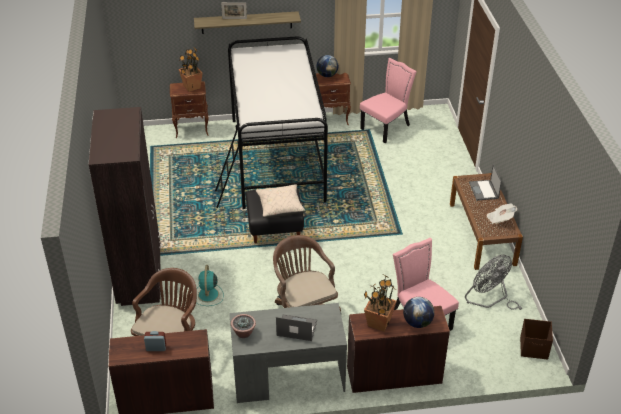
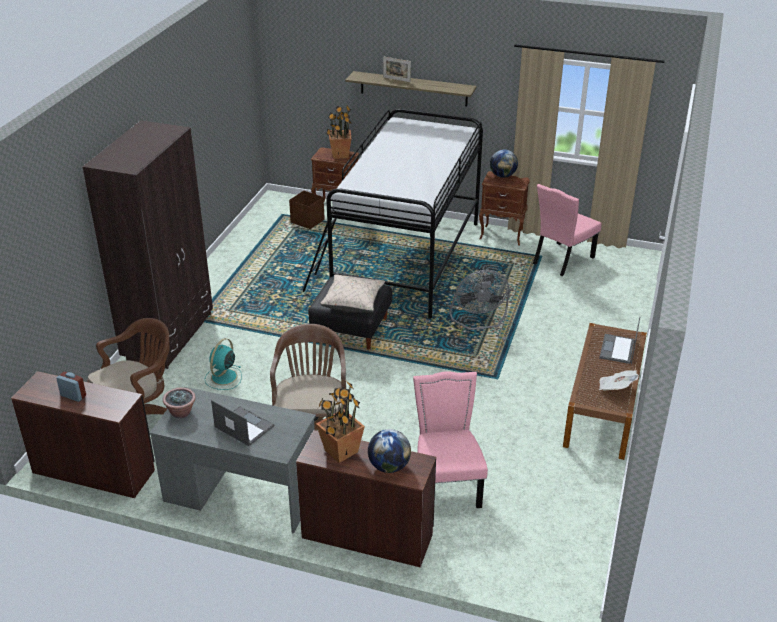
camera: 25 degrees right, 5 degrees down
pink chair [360,58,417,143] -> pink chair turned 150 degrees clockwise [533,184,602,276]
grey fan [465,255,522,310] -> grey fan moved to [449,270,511,340]
brown storage box [520,319,553,359] -> brown storage box moved to [289,191,325,229]

